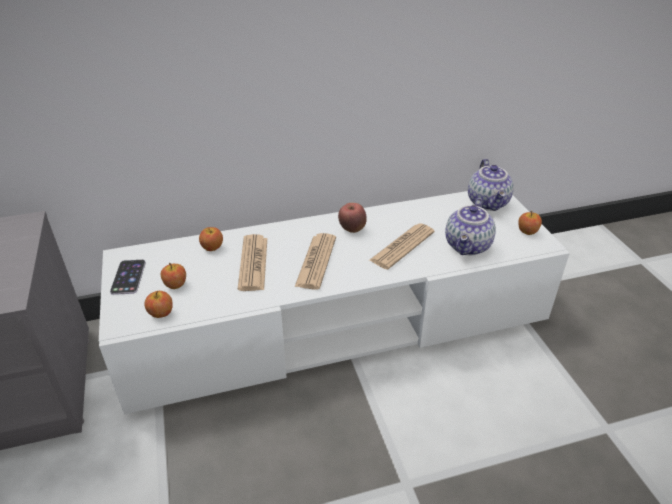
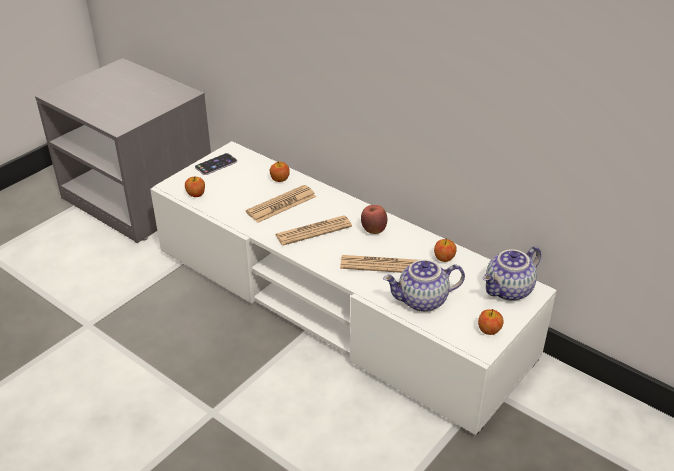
camera: 55 degrees right, 0 degrees up
apple [161,263,186,289] -> apple moved to [434,238,457,262]

